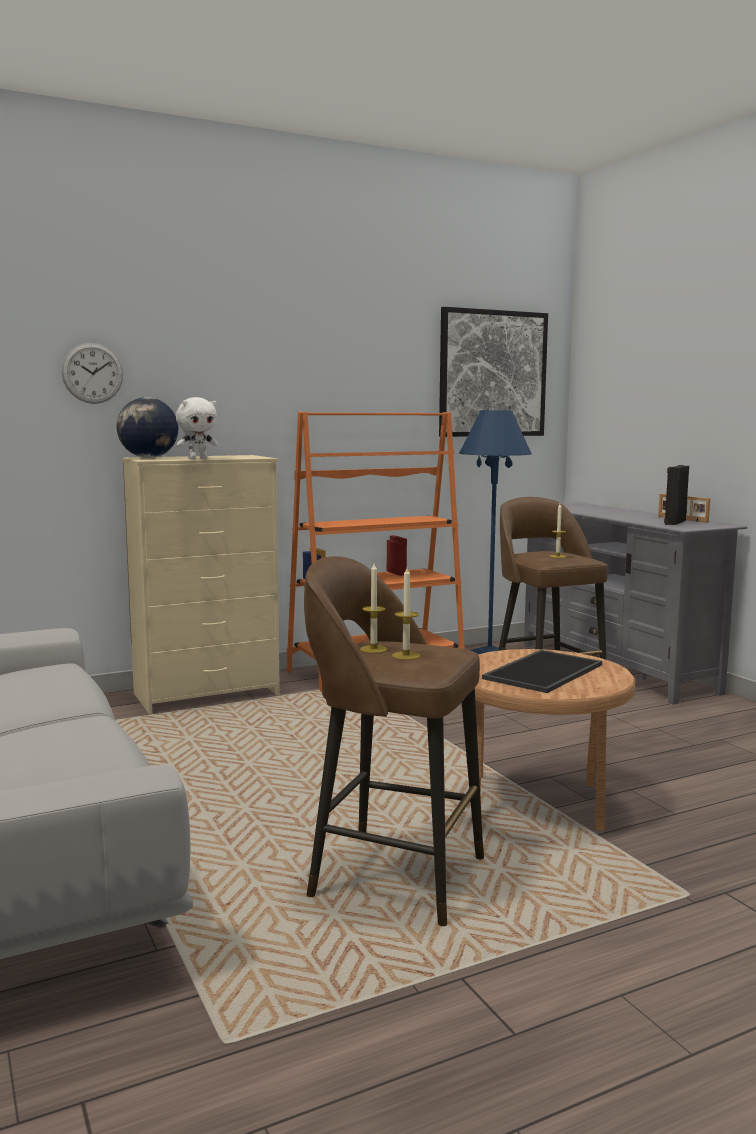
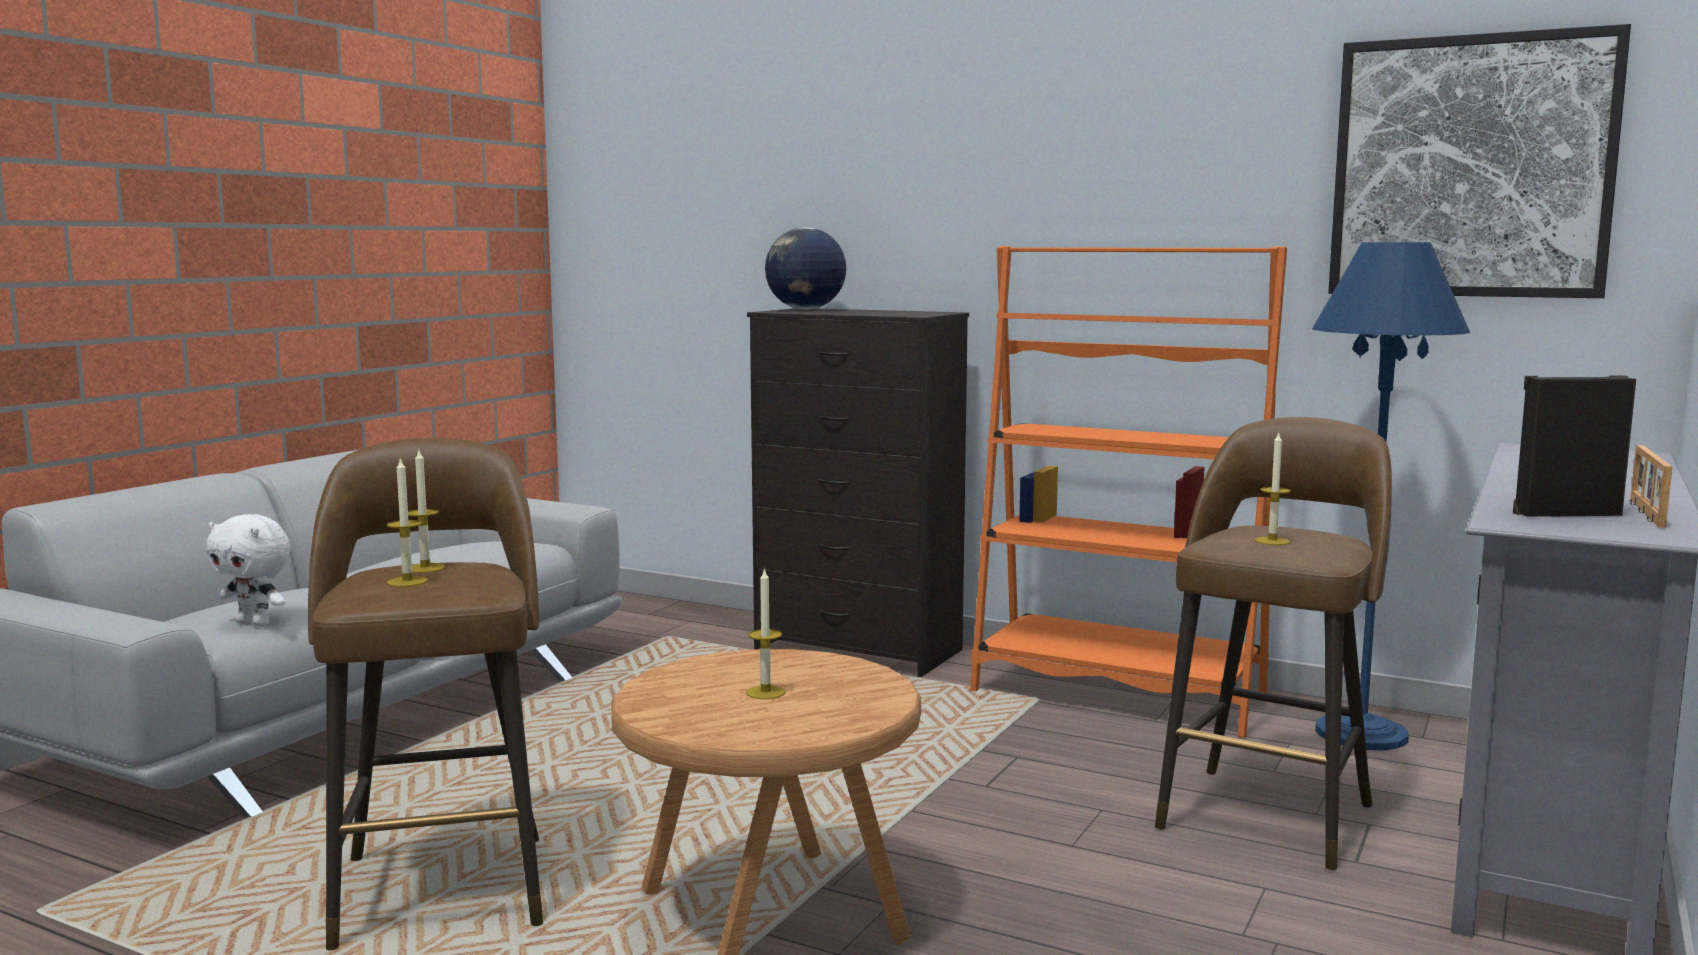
camera: 55 degrees right, 0 degrees up
wall clock [62,343,123,404] -> none
beige dresser [122,455,280,714] -> black dresser [747,308,969,677]
white plush toy [176,397,218,460] -> white plush toy moved to [206,514,290,627]
tray [482,650,602,693] -> candle [746,567,786,699]

